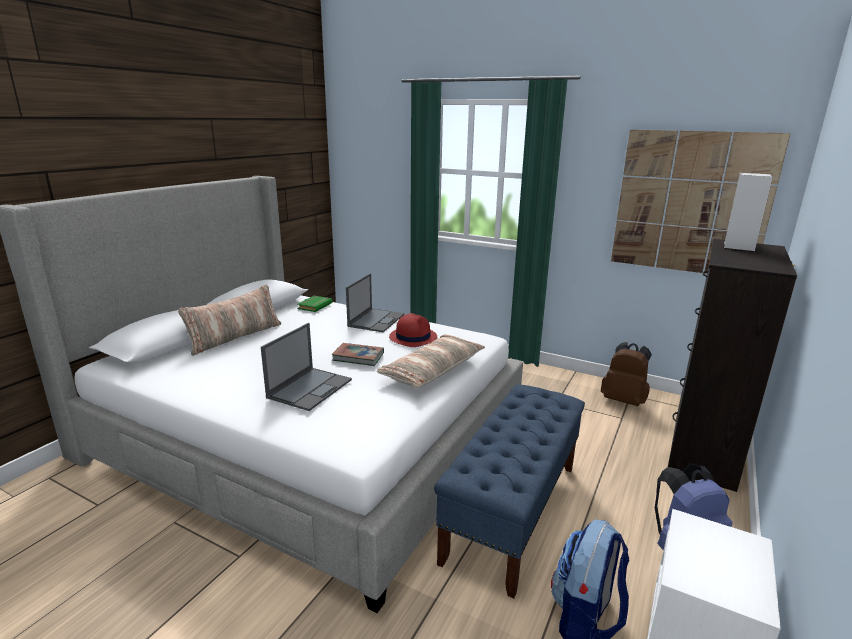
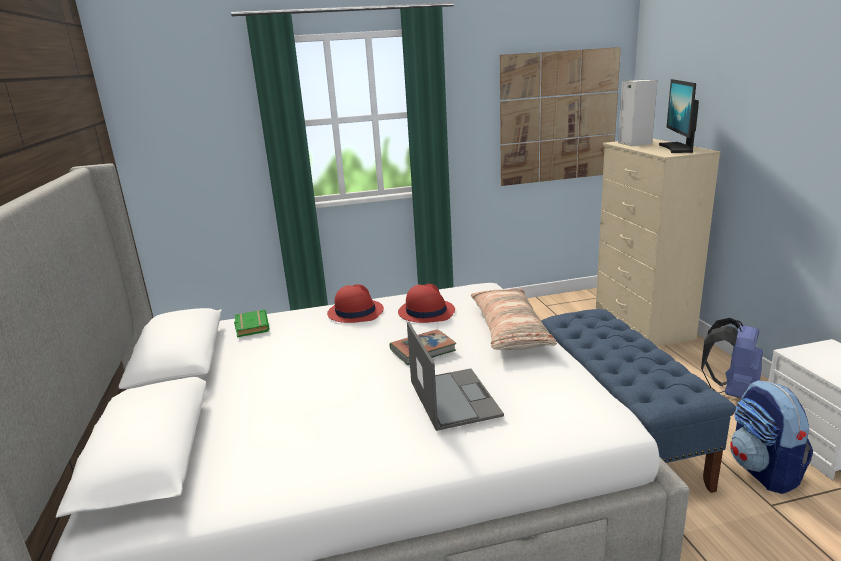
camera: 40 degrees left, 0 degrees up
pillow [178,285,281,356] -> none
laptop [346,273,404,332] -> red hat [327,284,384,323]
brown backpack [601,342,652,406] -> none
black dresser [668,239,797,492] -> beige dresser [596,138,721,346]
none -> monitor [659,79,699,153]

